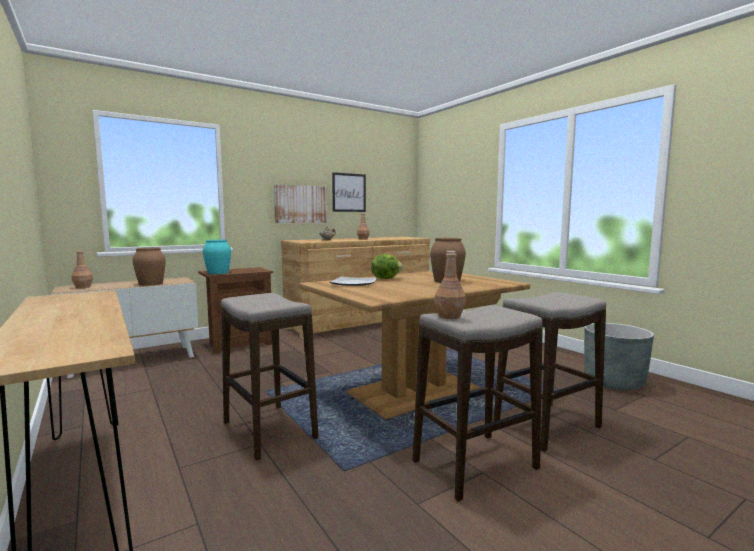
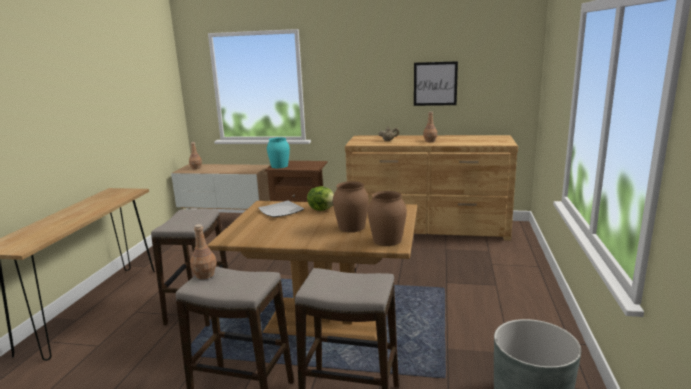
camera: 45 degrees right, 10 degrees up
brown vase [133,247,166,286] -> brown vase moved to [368,191,407,246]
picture [274,184,327,223] -> none

